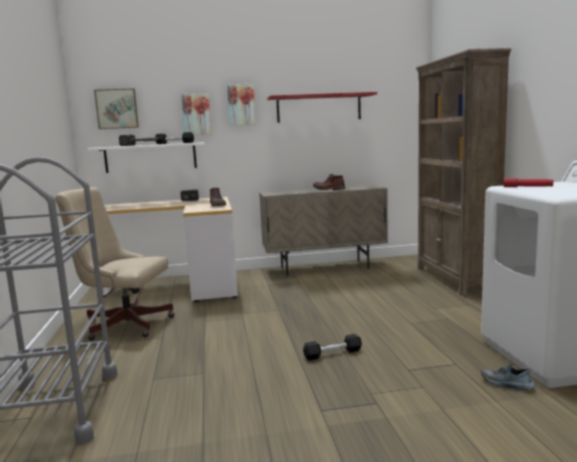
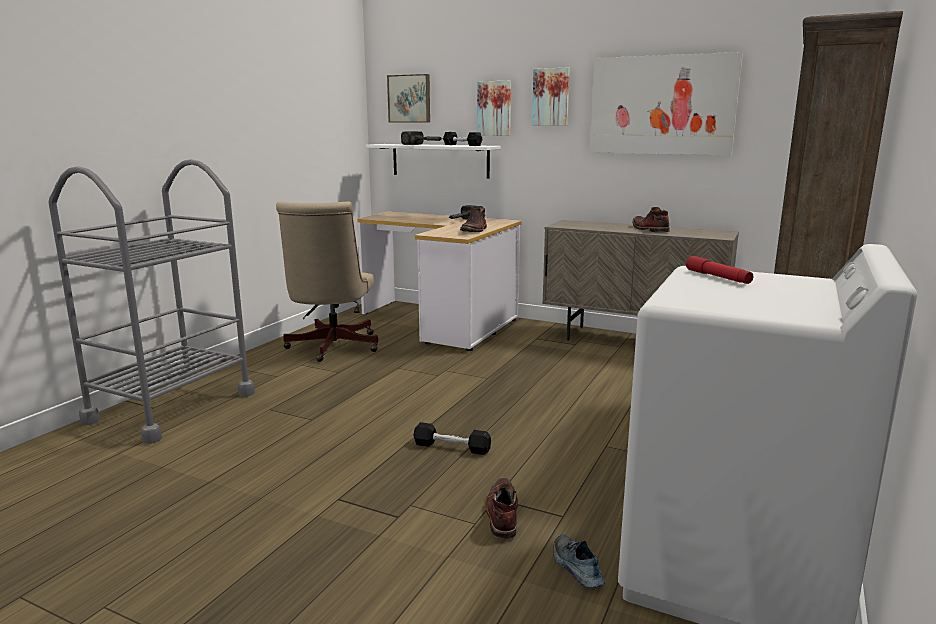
camera: 35 degrees right, 5 degrees up
beige office chair [55,187,175,341] -> beige office chair turned 135 degrees counterclockwise [276,201,378,362]
red shelf [267,92,377,123] -> picture [590,52,743,155]
none -> brown boot [485,478,518,539]

